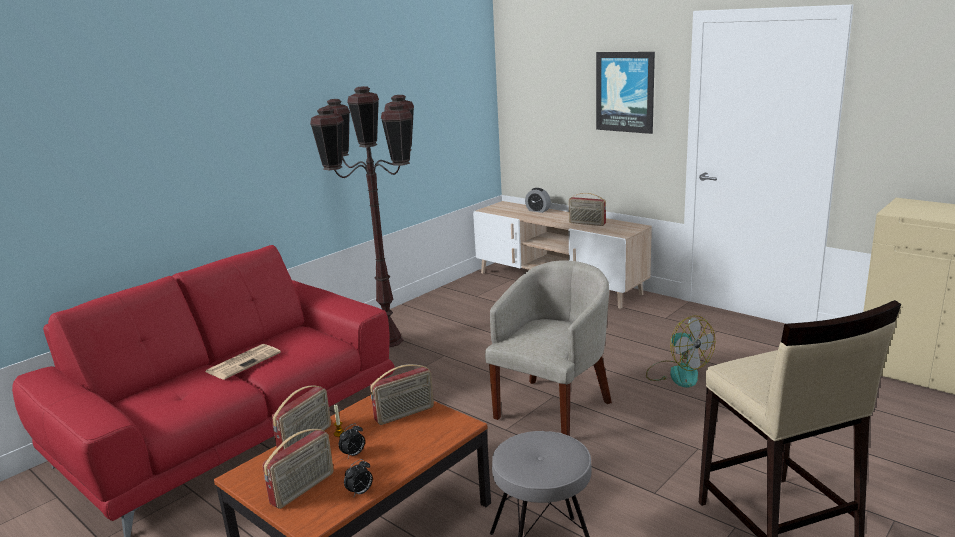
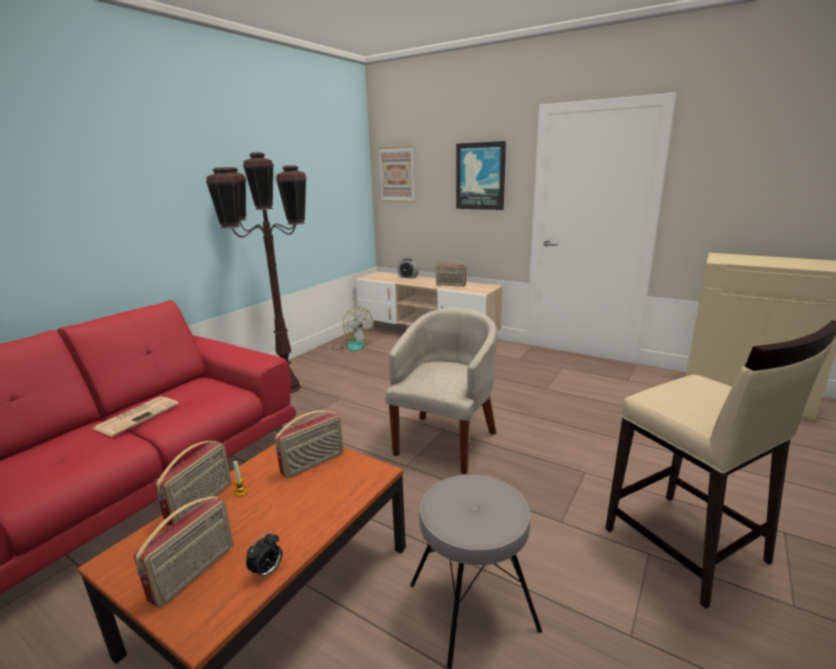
camera: 10 degrees left, 0 degrees up
alarm clock [339,423,365,458] -> none
fan [646,316,715,388] -> fan moved to [332,307,373,352]
none -> picture [379,146,414,202]

